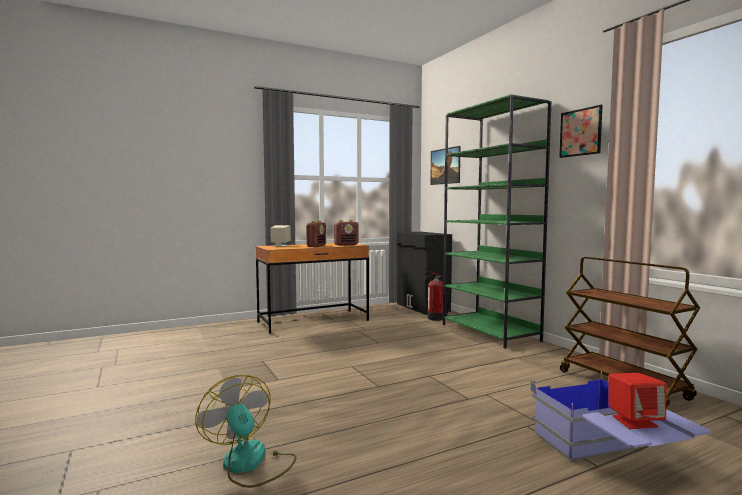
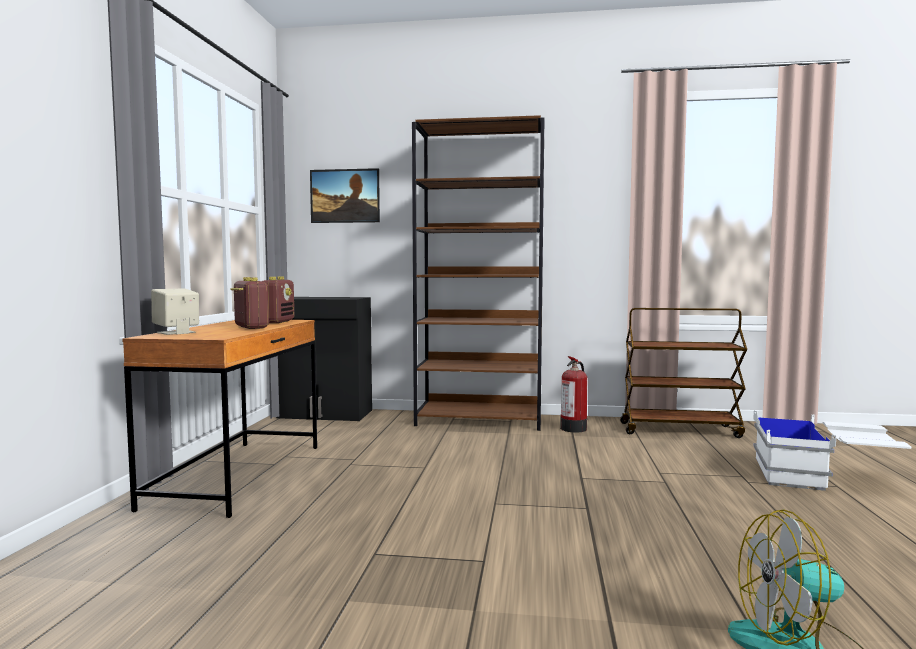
camera: 55 degrees left, 0 degrees up
fire extinguisher [426,270,452,321] -> fire extinguisher moved to [560,356,587,432]
green bookcase [443,94,551,349] -> brown bookcase [412,115,545,431]
blue storage box [531,372,710,461] -> white storage box [753,410,911,491]
picture [559,105,603,158] -> none
red speaker [608,373,666,429] -> none

